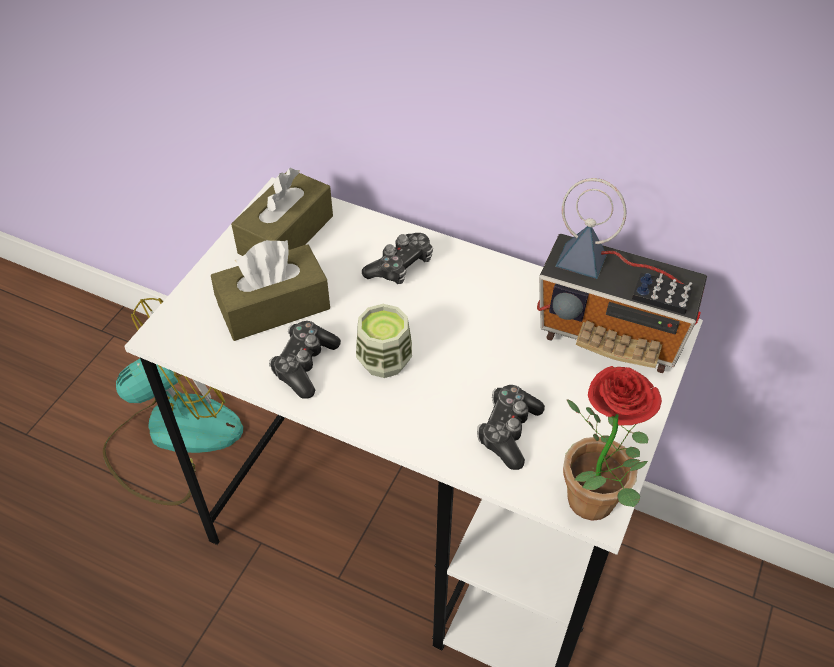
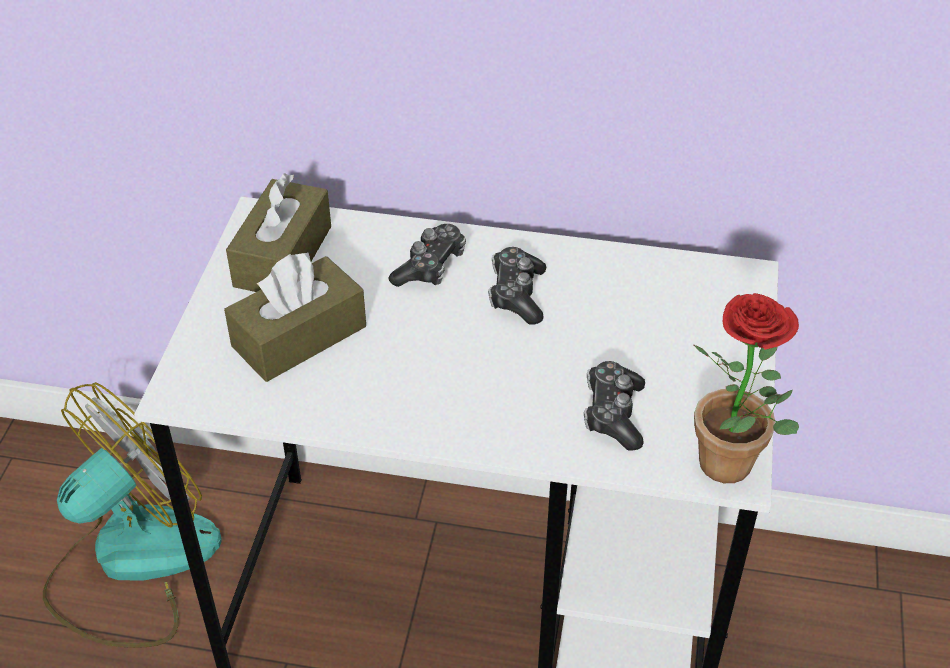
camera: 15 degrees left, 5 degrees down
game controller [269,321,341,399] -> game controller moved to [488,247,546,324]
cup [356,304,412,378] -> none
radio [537,178,707,373] -> none

